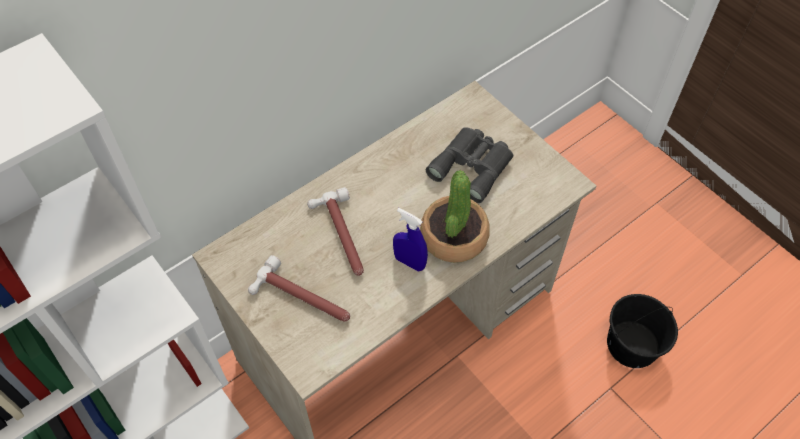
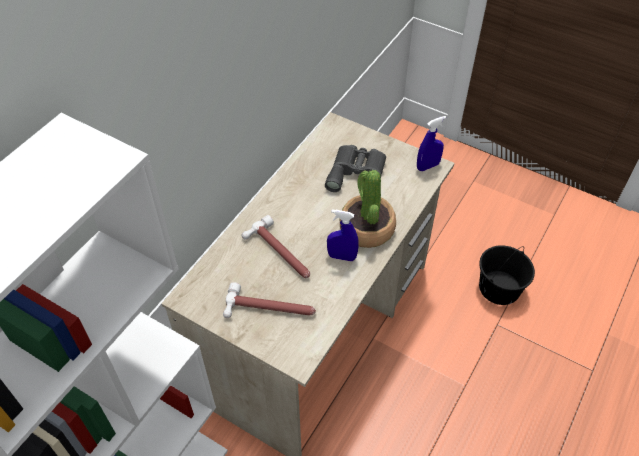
camera: 20 degrees left, 5 degrees down
none -> blue spray bottle [417,116,446,171]

